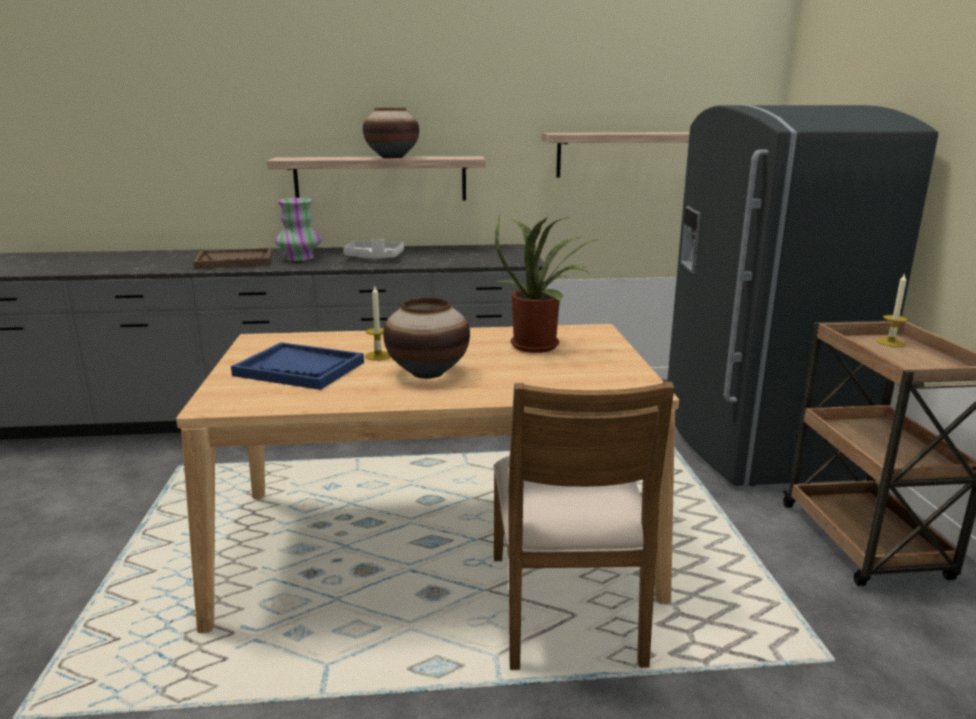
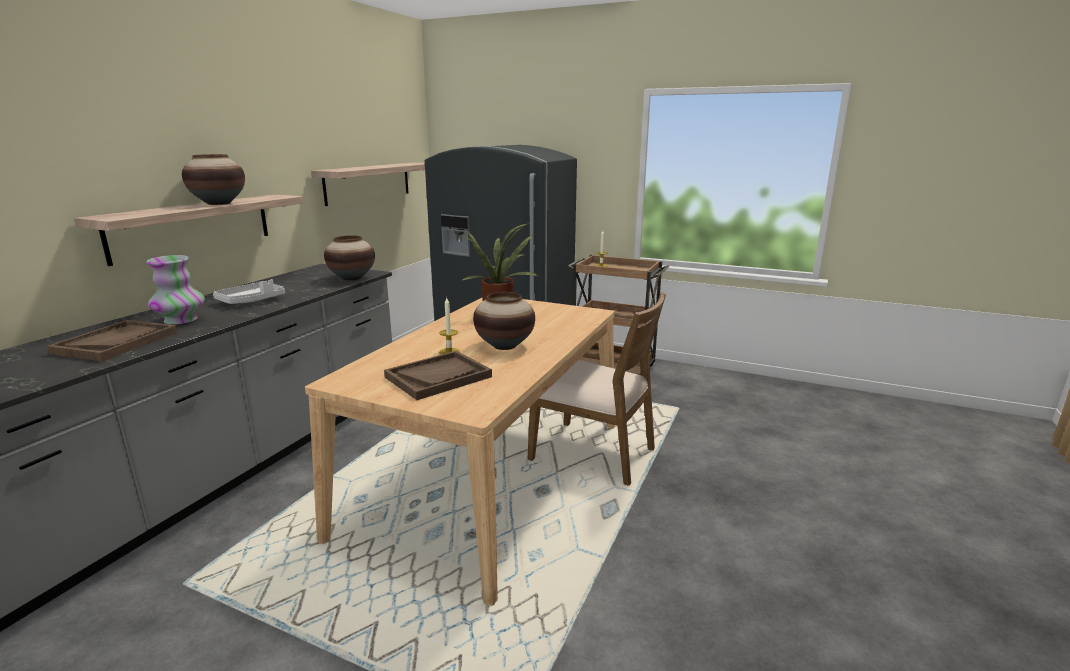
camera: 60 degrees left, 0 degrees up
blue tray [231,342,364,390] -> brown tray [384,351,492,400]
none -> vase [324,235,375,281]

